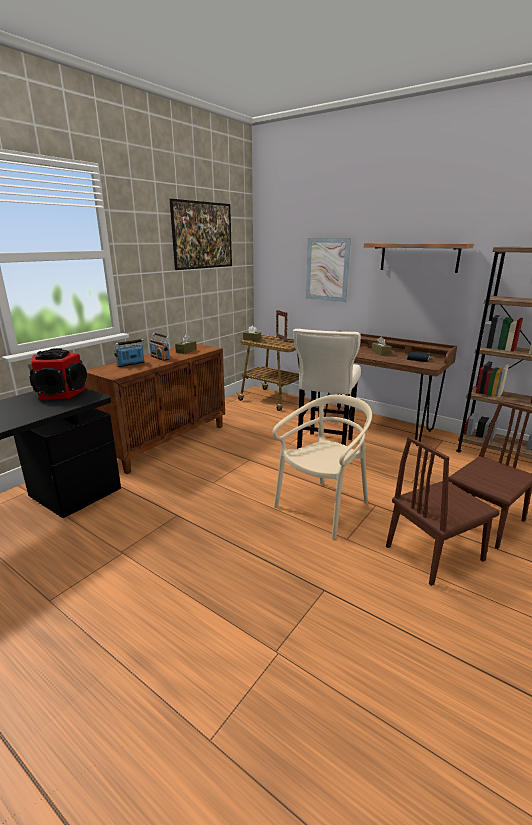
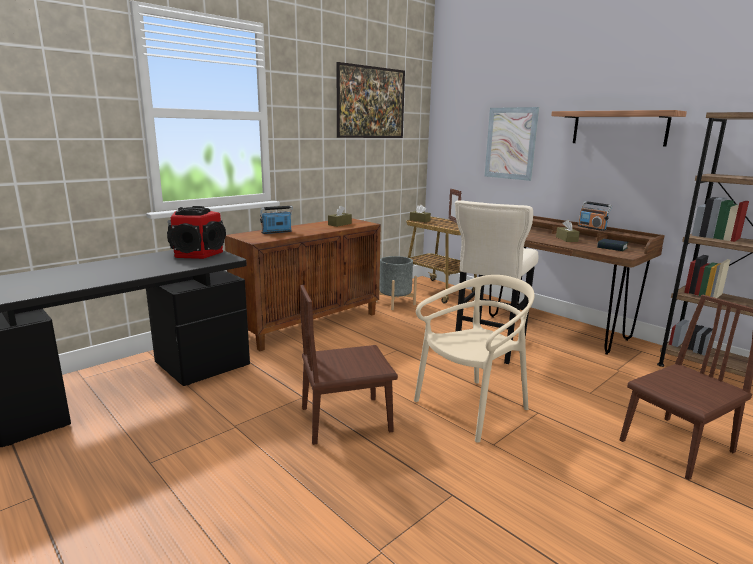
camera: 10 degrees right, 5 degrees down
radio [150,333,170,361] -> radio moved to [578,201,612,231]
brown chair [386,436,500,586] -> brown chair moved to [300,285,398,445]
none -> grey planter [376,256,417,310]

